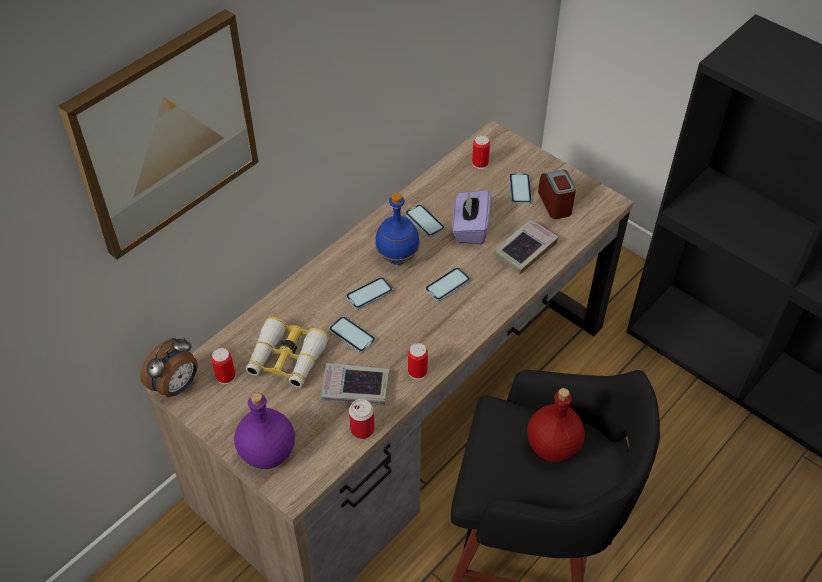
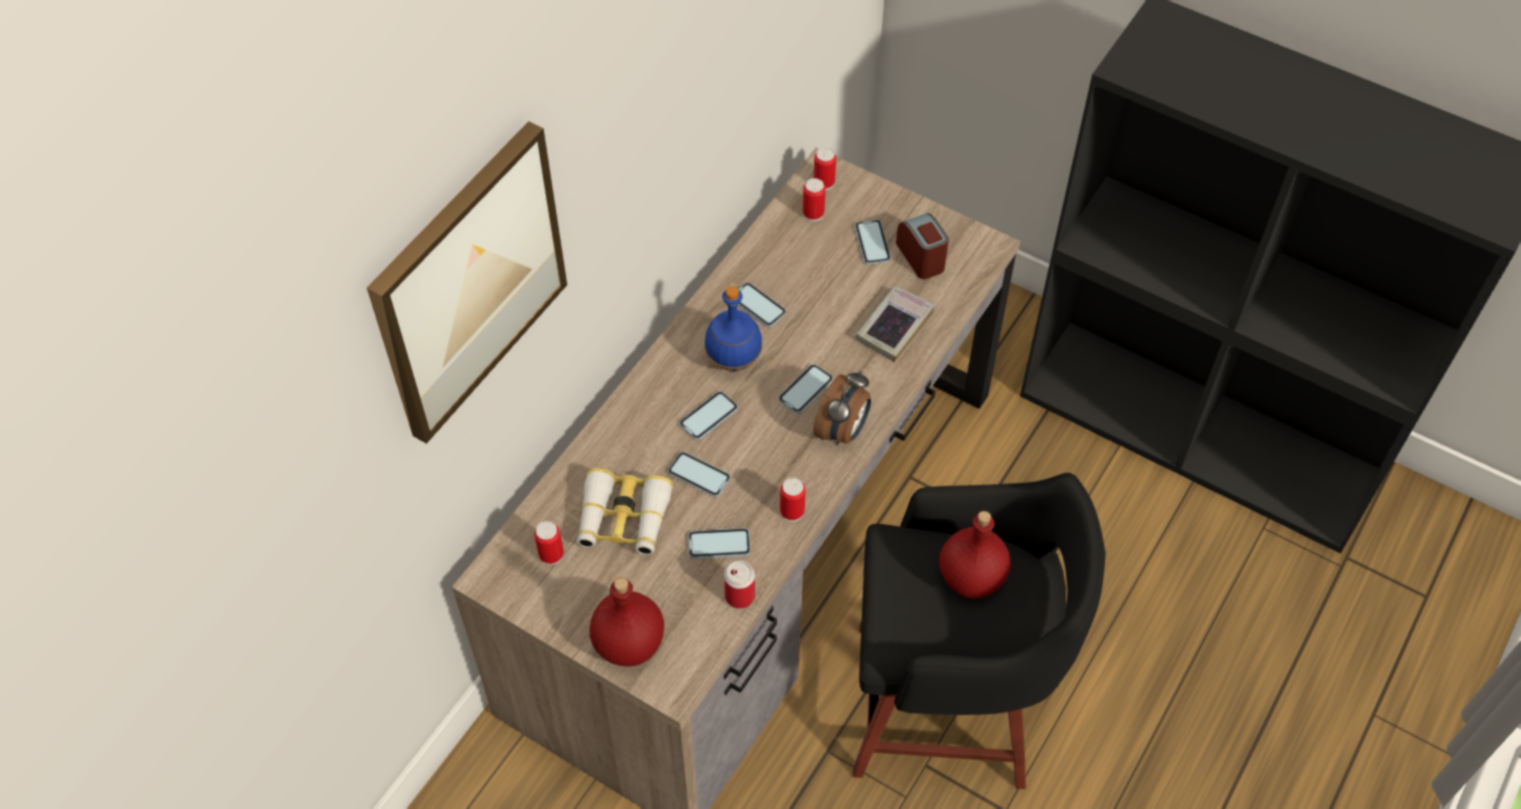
camera: 10 degrees left, 5 degrees up
alarm clock [140,337,198,397] -> alarm clock moved to [813,370,871,446]
purple bottle [234,392,295,469] -> red bottle [590,577,664,667]
book [321,363,389,405] -> phone [688,528,751,559]
purple tissue box [452,190,491,244] -> none
none -> can [814,147,836,191]

